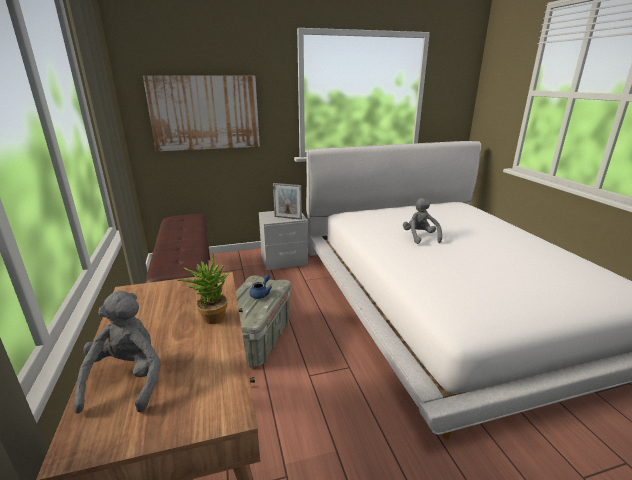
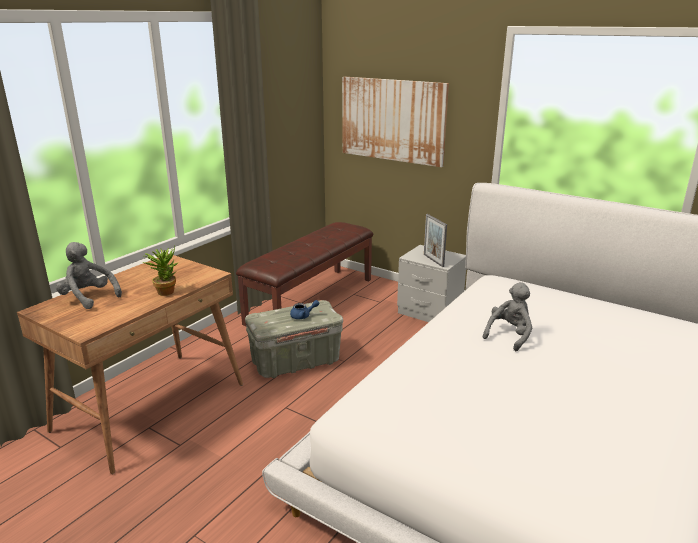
camera: 50 degrees right, 0 degrees up
grey plush toy [74,291,160,414] -> grey plush toy turned 105 degrees counterclockwise [56,242,122,309]

